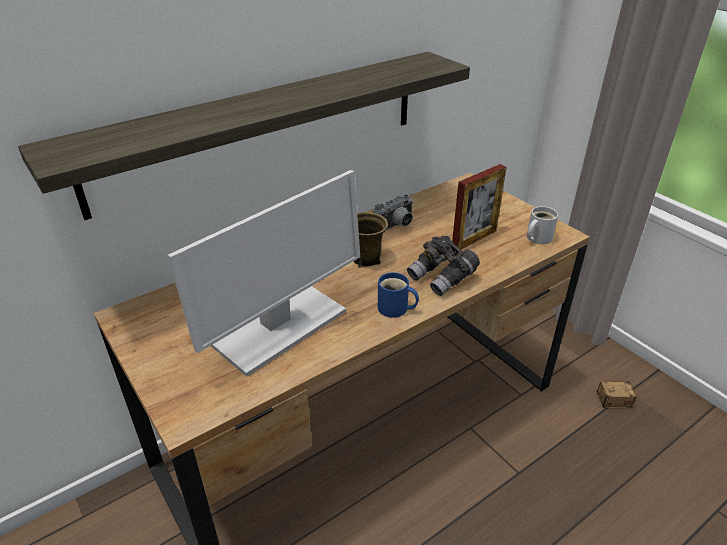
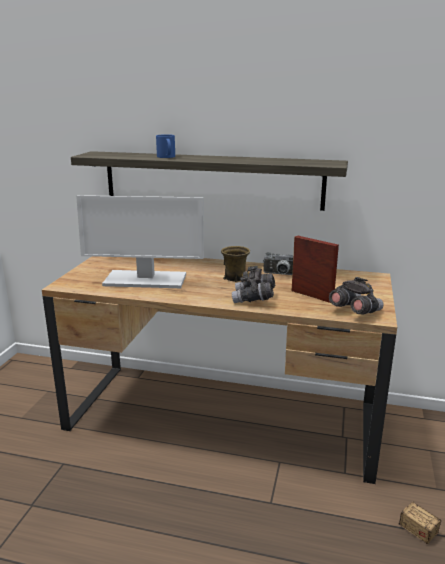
camera: 50 degrees right, 15 degrees down
blue mug [378,272,419,318] -> blue mug moved to [156,134,175,158]
picture frame [452,164,507,250] -> picture frame turned 150 degrees counterclockwise [292,236,339,303]
white mug [527,206,558,244] -> grey binoculars [329,277,384,315]

